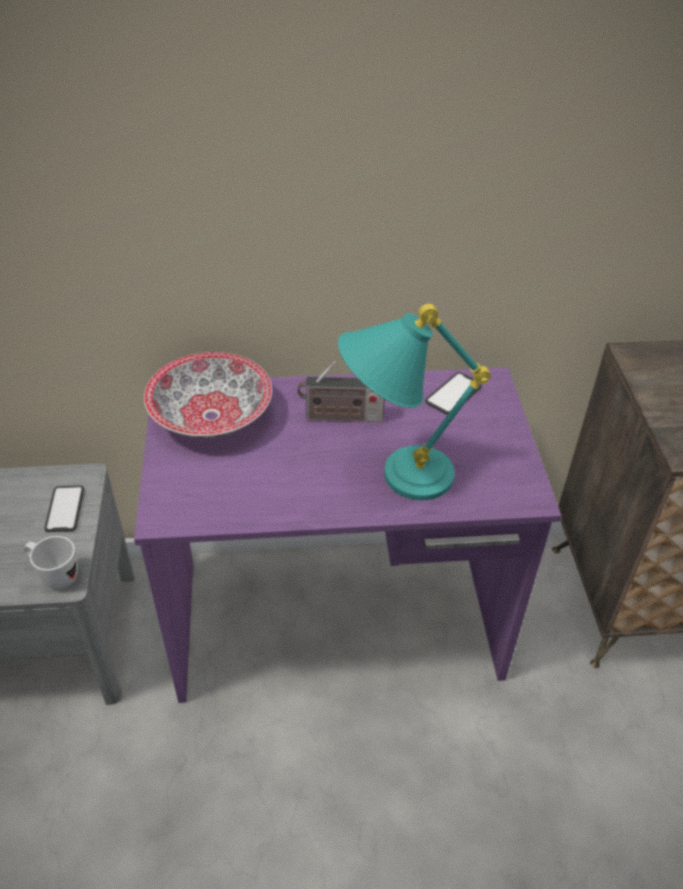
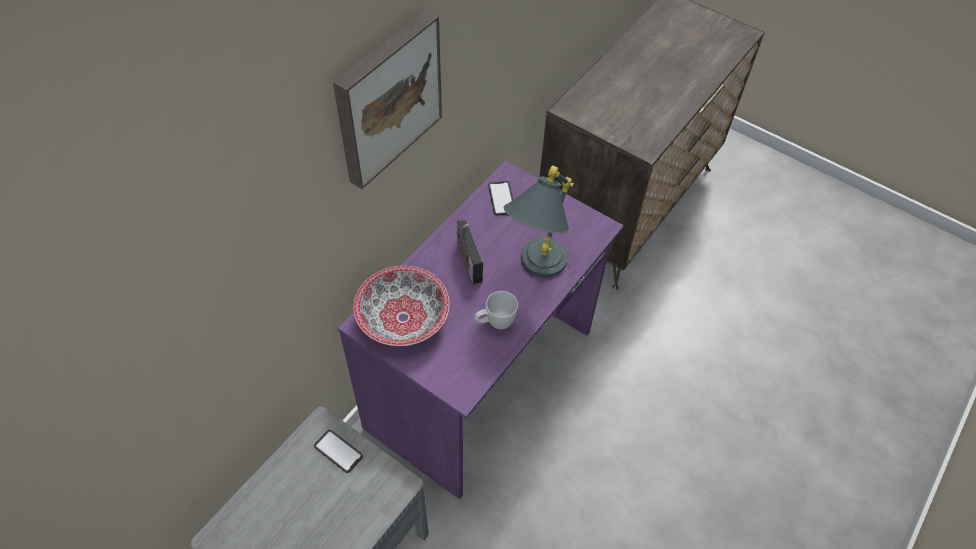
camera: 50 degrees left, 10 degrees up
white mug [24,536,78,589] -> white mug moved to [474,291,518,329]
radio [298,361,385,422] -> radio turned 120 degrees clockwise [457,219,483,284]
turquoise table lamp [338,304,491,500] -> grey table lamp [504,166,574,277]
none -> picture [333,10,442,189]

